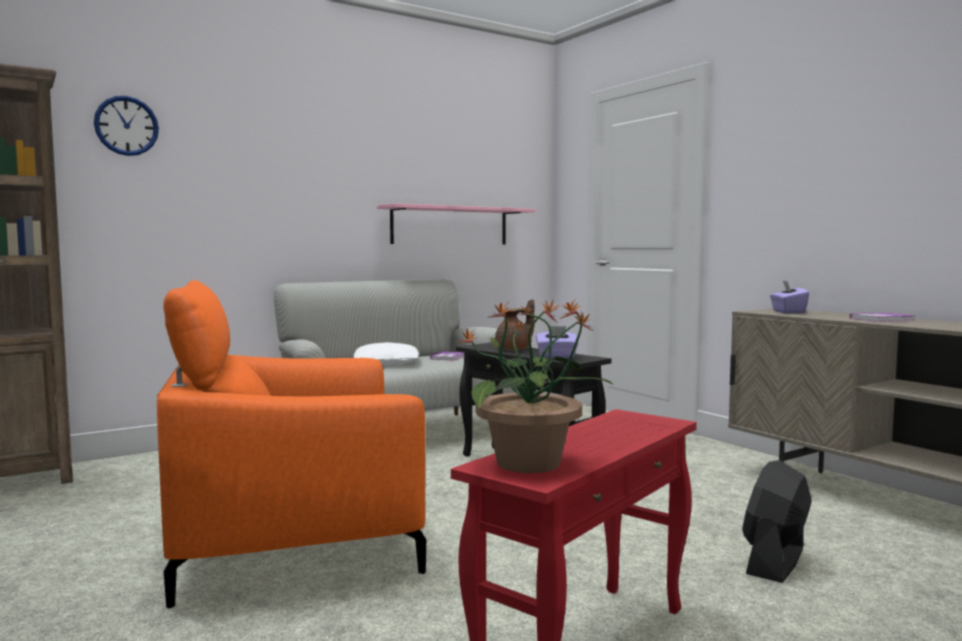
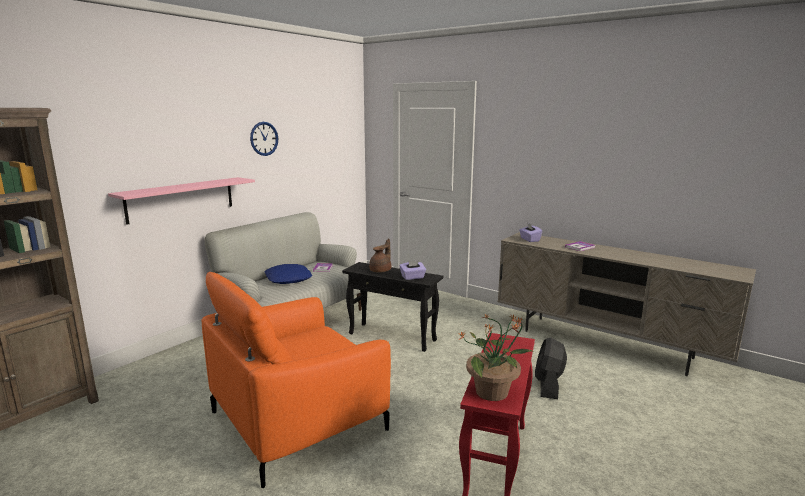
camera: 20 degrees left, 10 degrees up
wall clock [94,96,159,156] -> wall clock moved to [250,122,278,156]
white pillow [353,342,419,366] -> blue pillow [265,264,312,284]
pink shelf [377,203,535,244] -> pink shelf moved to [108,177,255,225]

